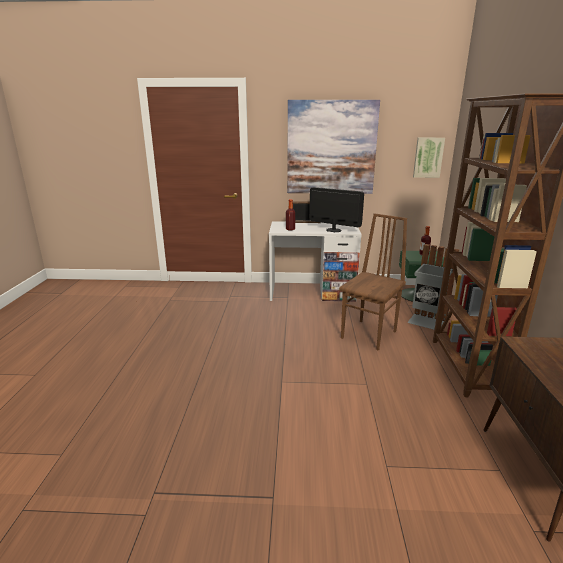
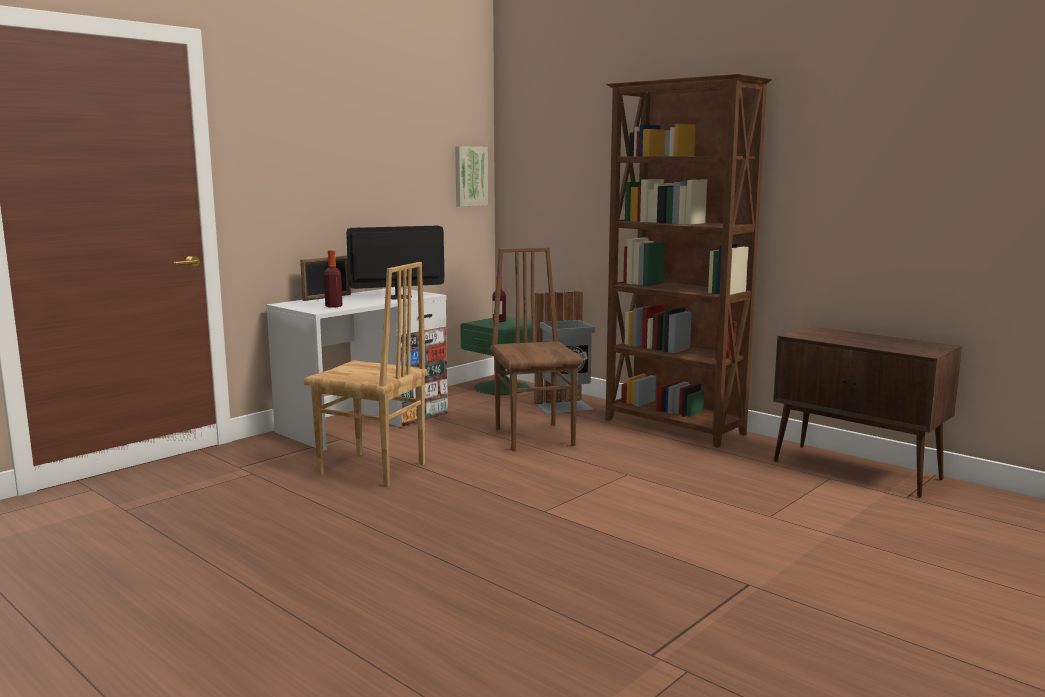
camera: 50 degrees left, 10 degrees down
picture [287,100,380,194] -> none
none -> brown chair [304,262,428,487]

